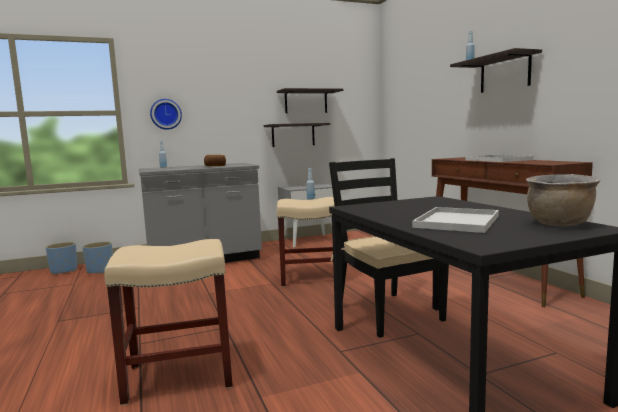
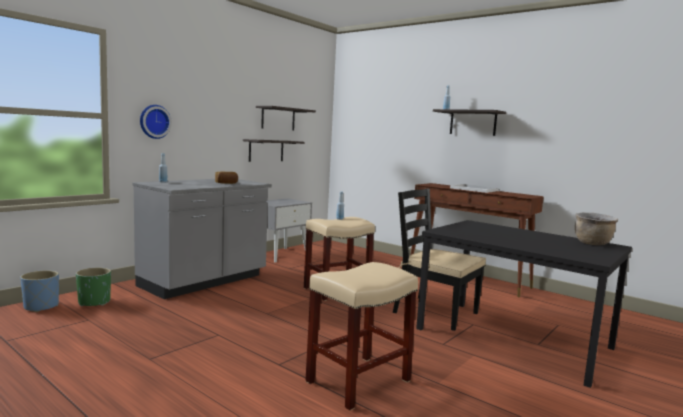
camera: 30 degrees left, 0 degrees up
blue planter [82,241,113,274] -> green planter [76,267,111,307]
white tray [412,207,499,233] -> none

